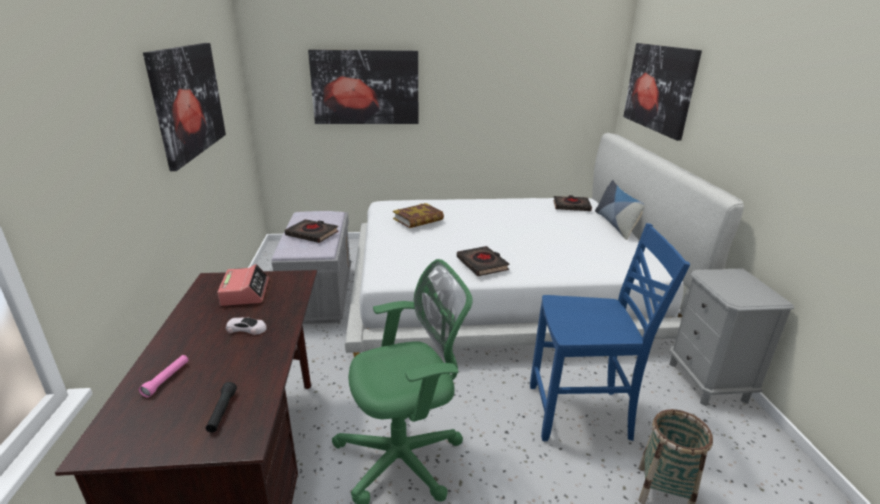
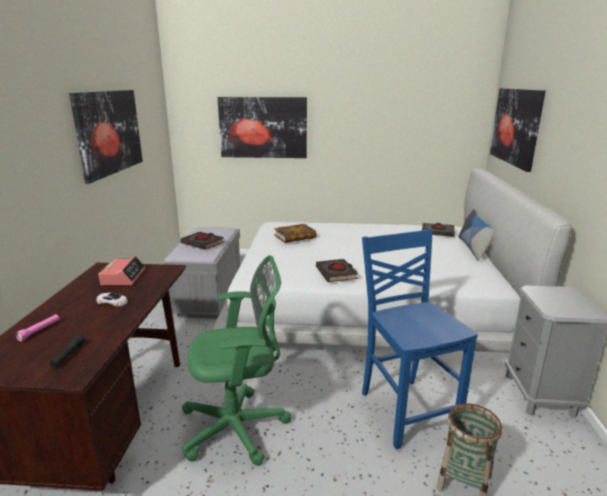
camera: 10 degrees right, 5 degrees down
blue chair [530,223,690,441] -> blue chair turned 120 degrees counterclockwise [362,229,478,450]

